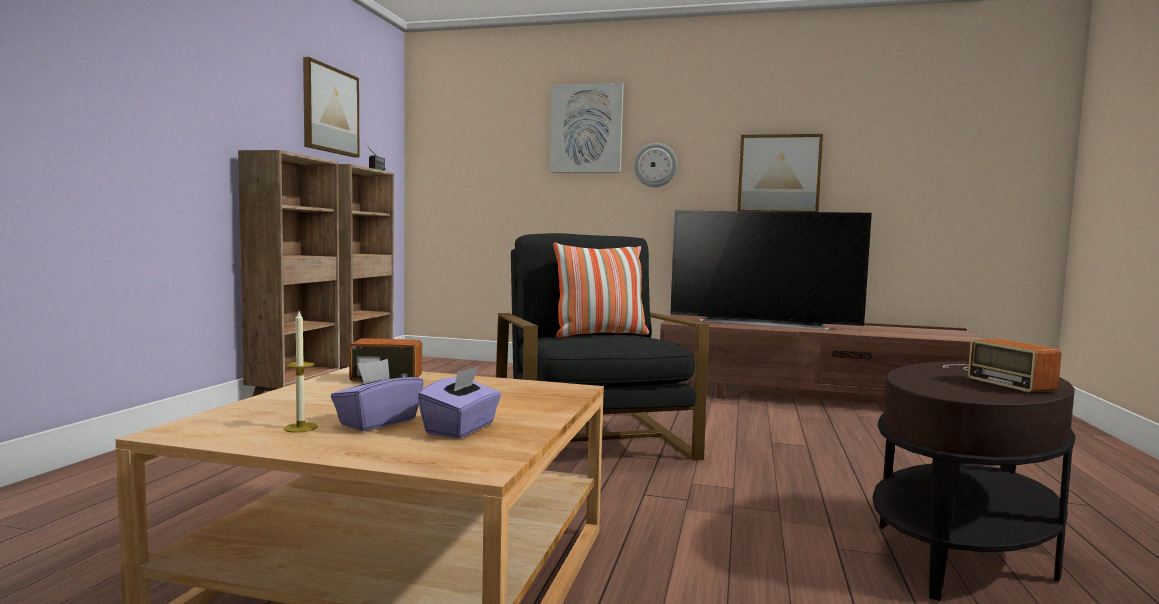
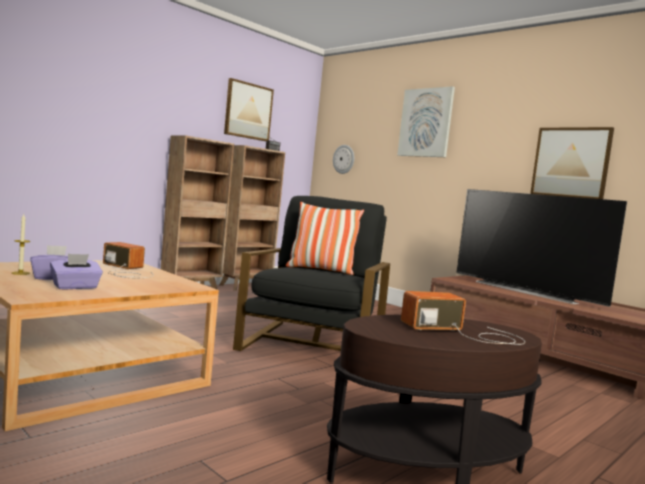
camera: 30 degrees right, 0 degrees up
wall clock [634,143,677,187] -> wall clock moved to [333,145,354,174]
radio [943,339,1062,392] -> radio turned 60 degrees clockwise [401,291,525,345]

